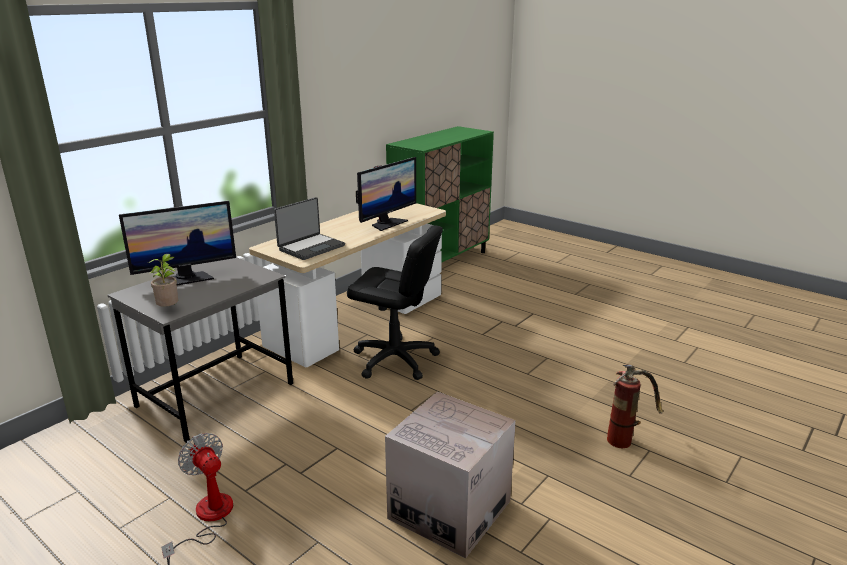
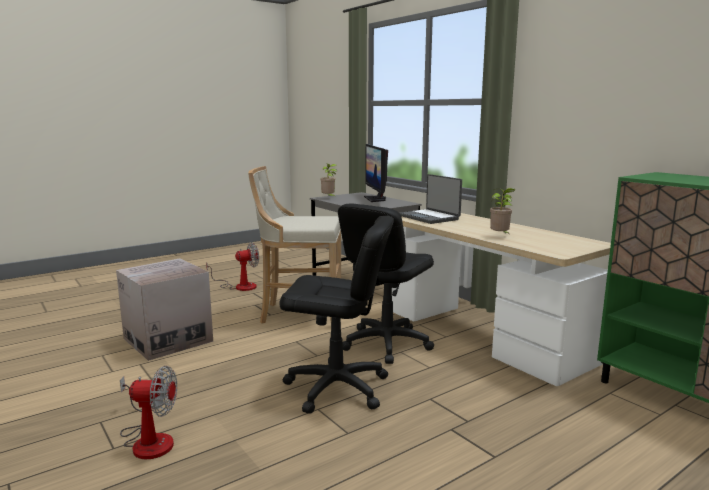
camera: 105 degrees right, 10 degrees down
monitor [356,157,416,231] -> potted plant [490,188,516,234]
fire extinguisher [607,365,663,448] -> fan [120,366,177,459]
none -> beige stool [248,166,341,324]
none -> black office chair [279,216,394,414]

